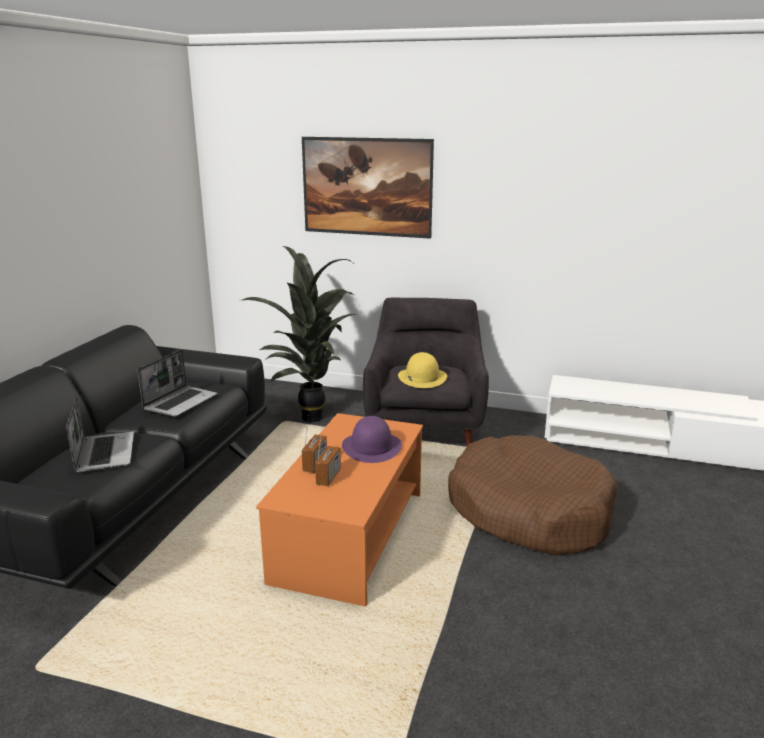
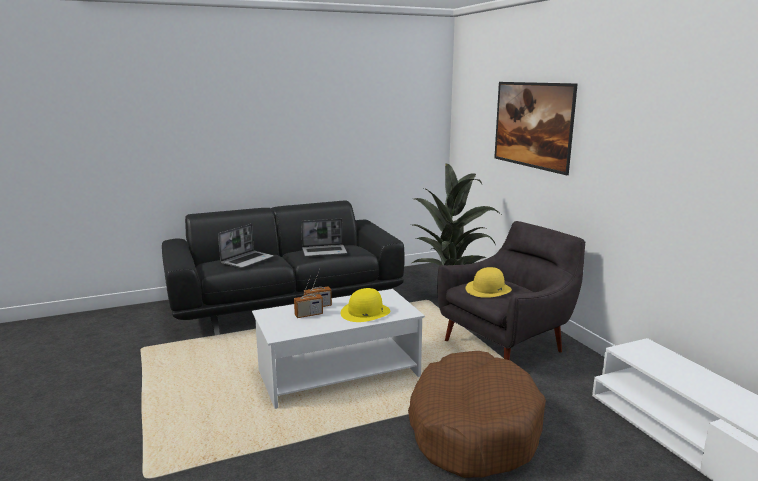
camera: 50 degrees right, 5 degrees down
orange coffee table [256,413,423,607] -> white coffee table [252,289,425,409]
purple hat [342,416,402,463] -> yellow hat [341,288,390,322]

